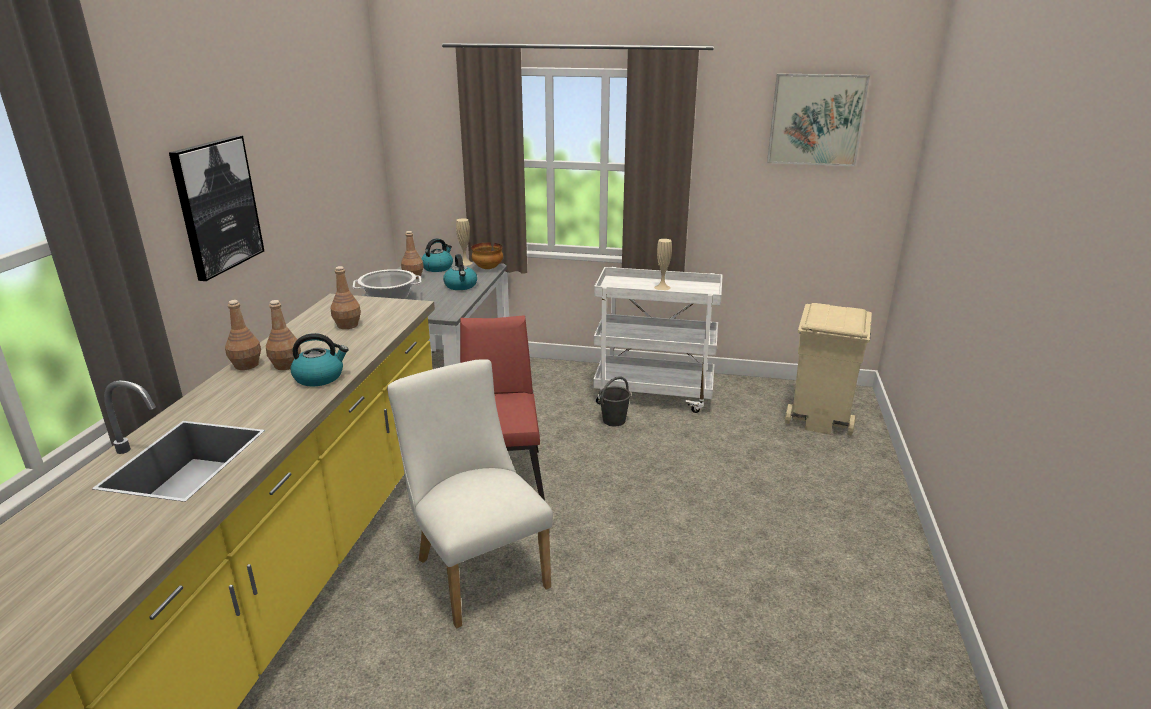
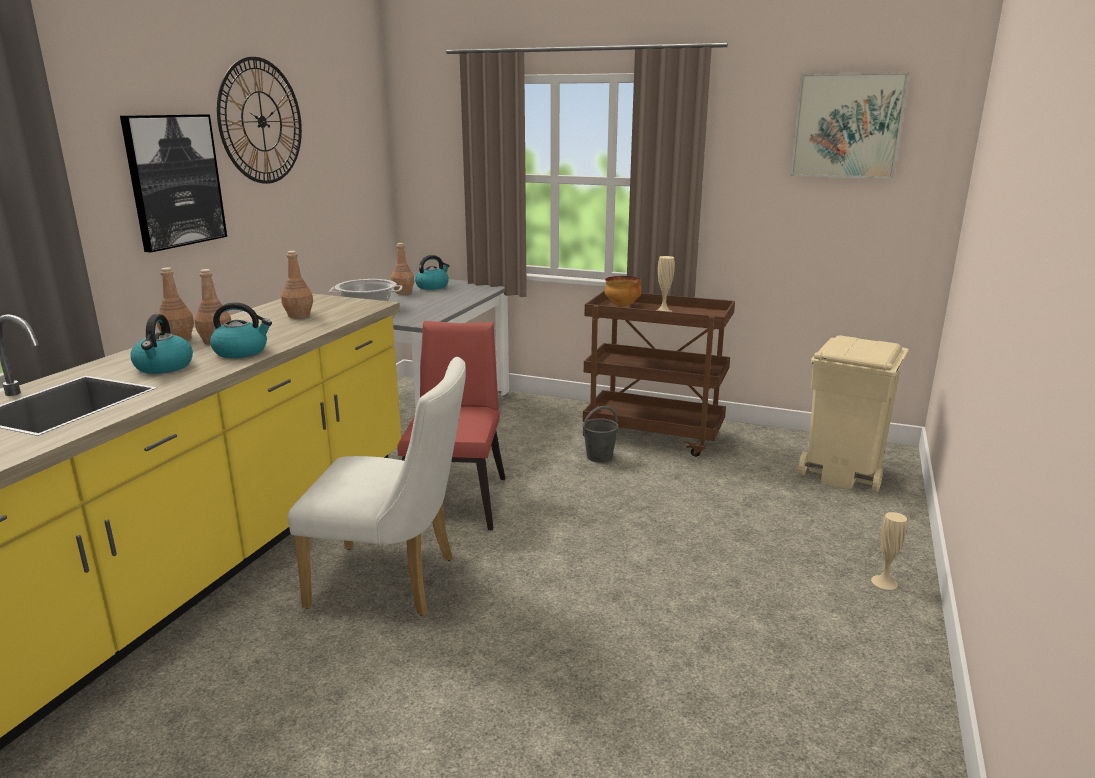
camera: 10 degrees right, 5 degrees down
white chair [387,359,553,629] -> white chair turned 120 degrees clockwise [288,357,466,616]
kettle [443,254,477,290] -> kettle moved to [130,314,193,374]
beige vase [456,218,473,266] -> beige vase moved to [871,512,907,590]
bowl [471,243,503,269] -> bowl moved to [605,276,642,306]
white cart [593,267,723,413] -> brown cart [583,290,735,457]
none -> wall clock [217,57,302,184]

